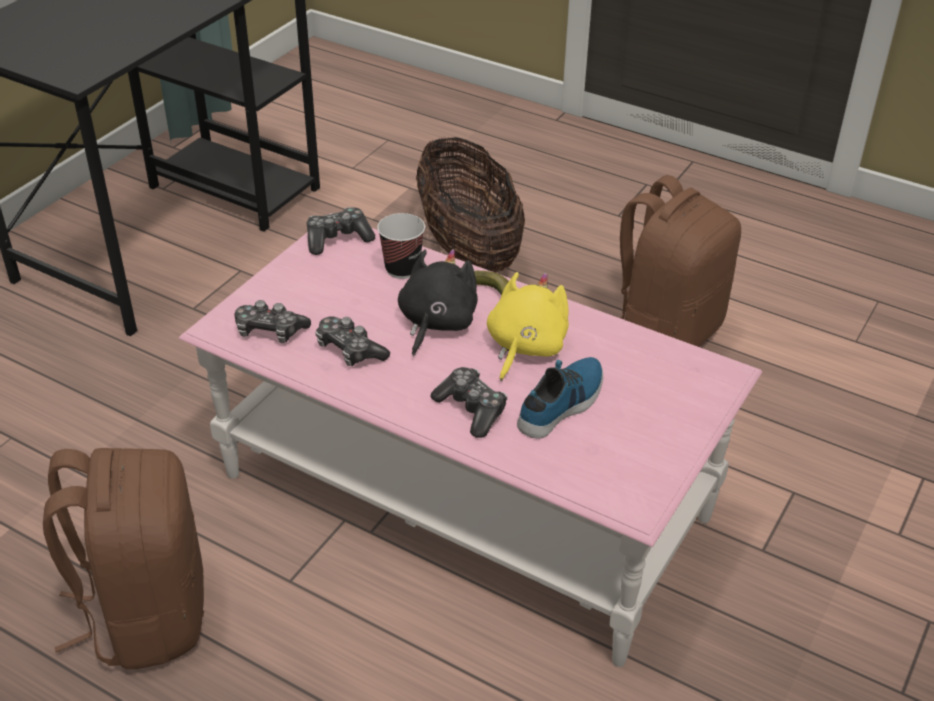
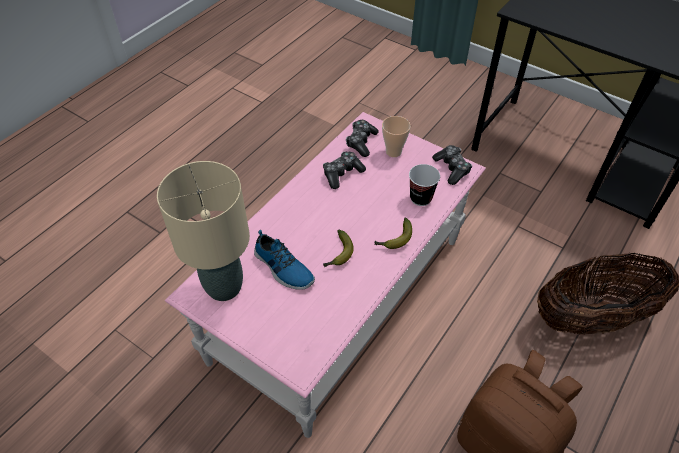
camera: 95 degrees right, 10 degrees up
brown backpack [43,448,204,669] -> none
black plush toy [398,249,478,356] -> none
game controller [431,367,507,438] -> none
yellow plush toy [487,272,569,381] -> banana [323,229,354,267]
none -> beige table lamp [157,161,250,301]
none -> cup [382,116,411,157]

